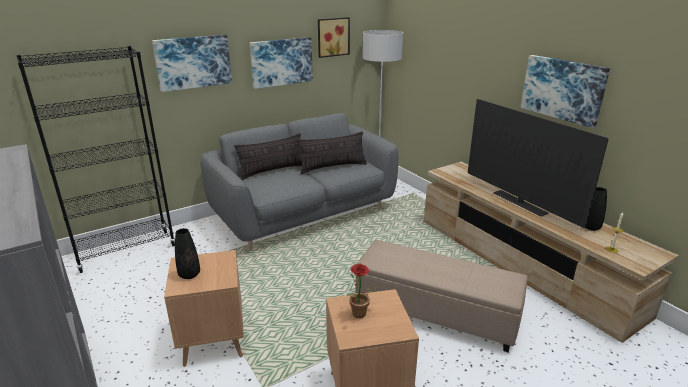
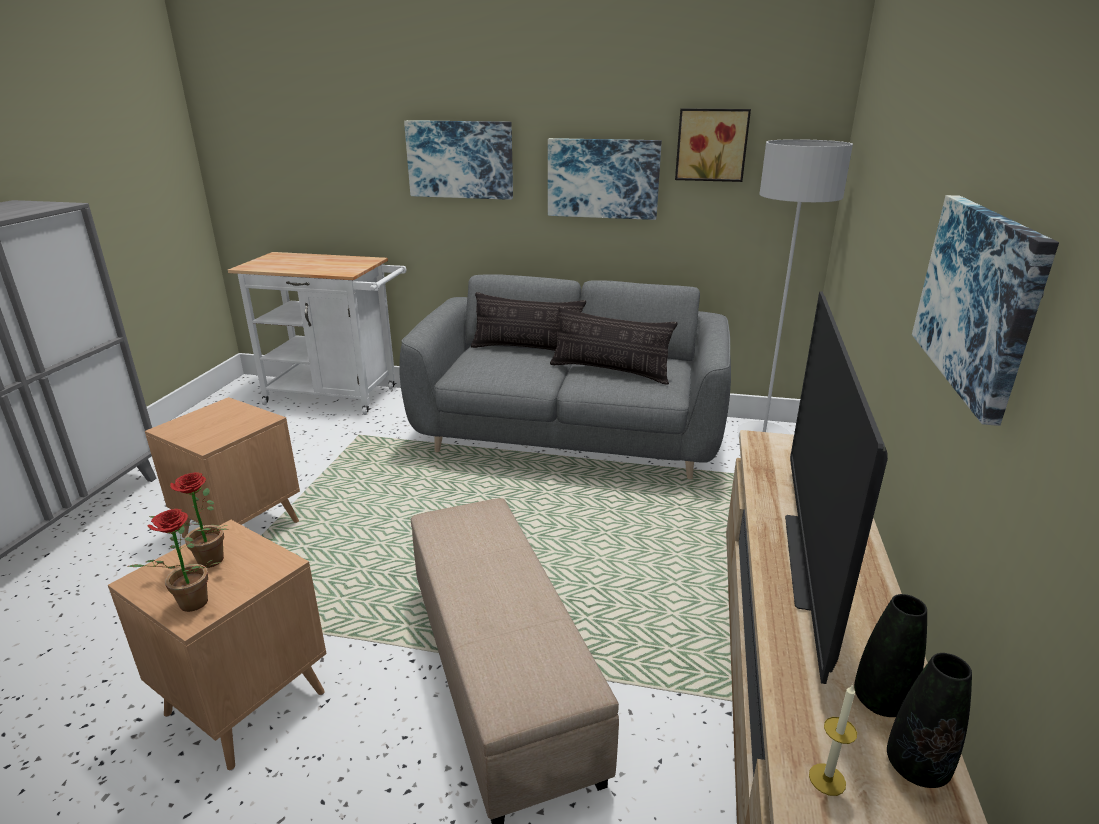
camera: 45 degrees right, 0 degrees up
black bookcase [16,46,175,273] -> white cart [228,252,406,415]
black vase [175,228,200,279] -> black vase moved to [887,653,972,788]
none -> potted plant [127,509,222,612]

